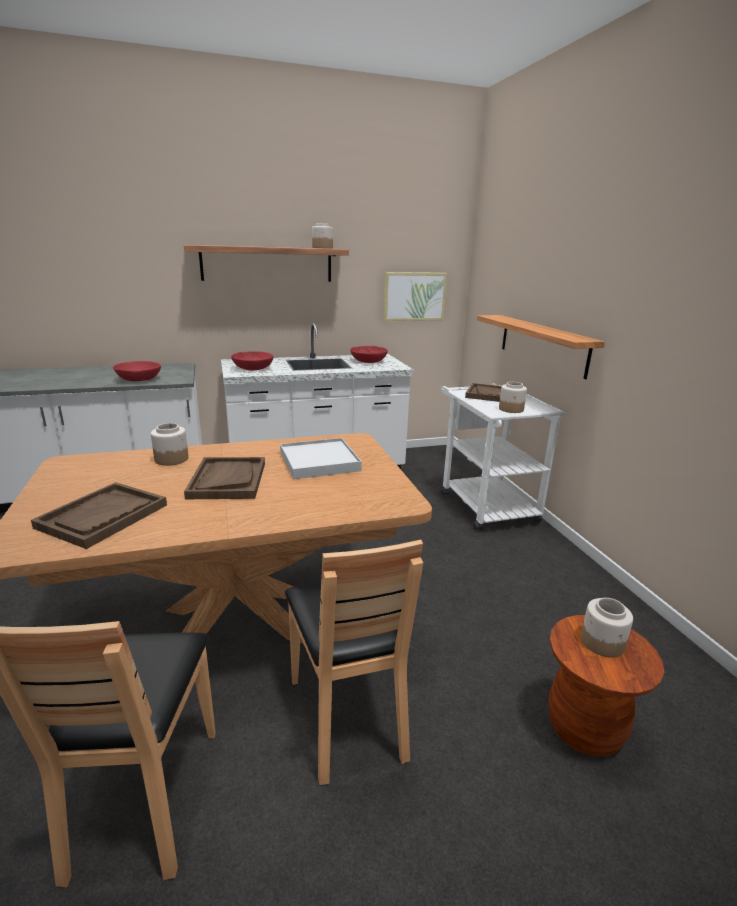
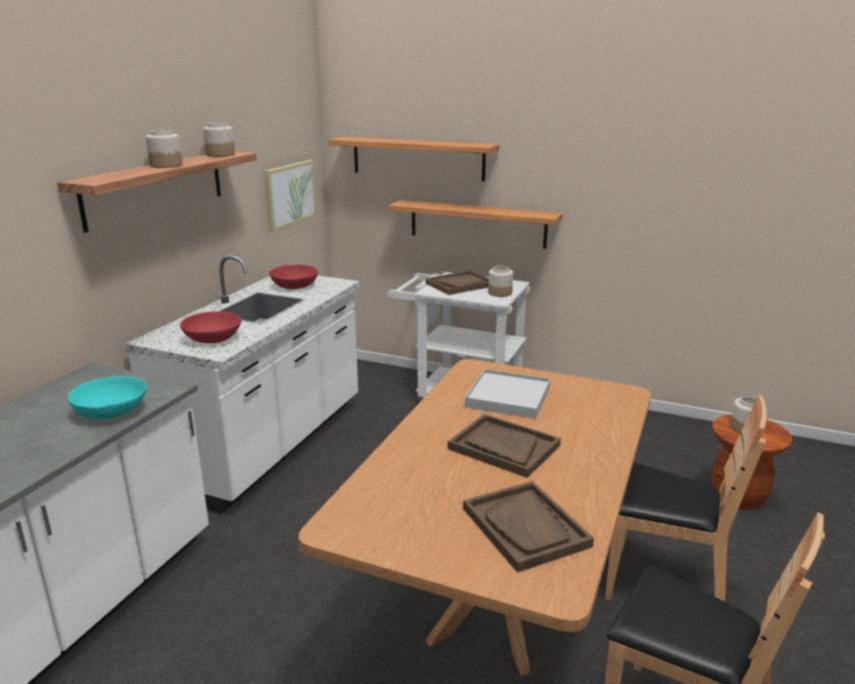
camera: 50 degrees left, 0 degrees up
red bowl [113,361,161,381] -> turquoise bowl [68,376,147,419]
jar [151,423,189,466] -> jar moved to [146,130,183,168]
none -> shelf [328,137,499,182]

